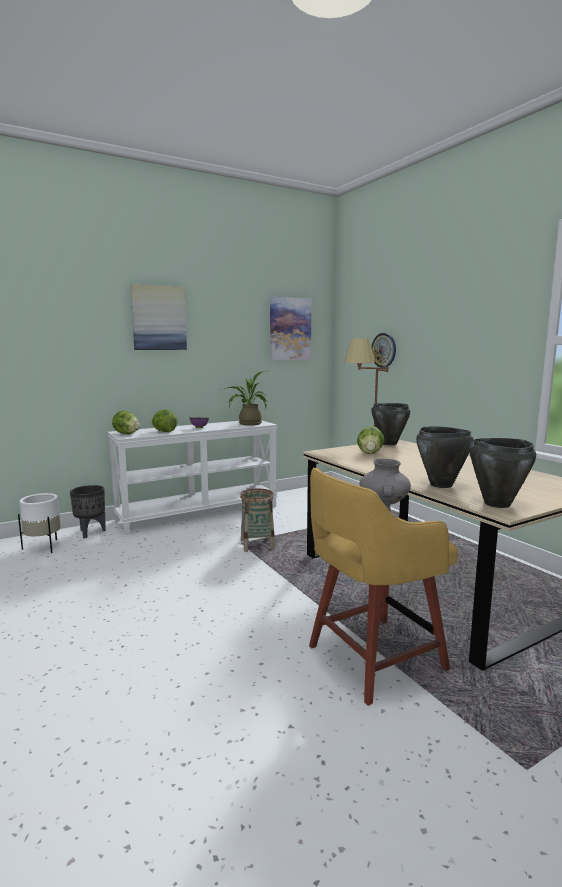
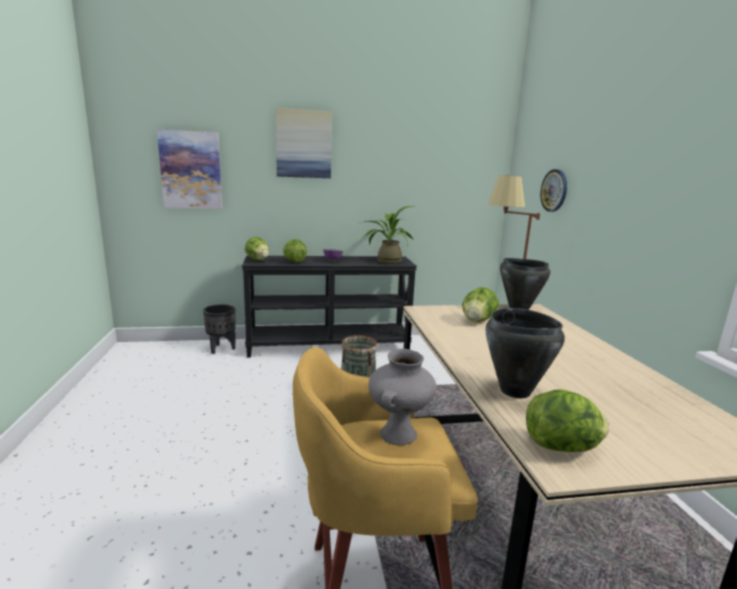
camera: 20 degrees right, 5 degrees up
white planter [18,493,61,553] -> none
white console table [107,420,278,535] -> black console table [242,256,417,358]
picture [270,296,312,361] -> picture moved to [157,129,222,209]
black cooking pot [470,438,536,508] -> lettuce [526,389,609,452]

